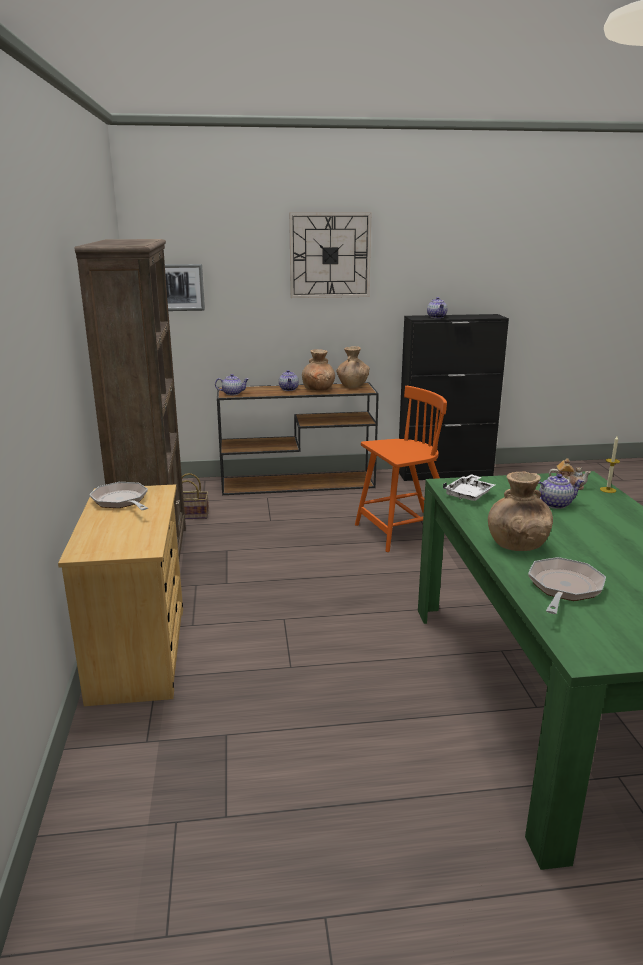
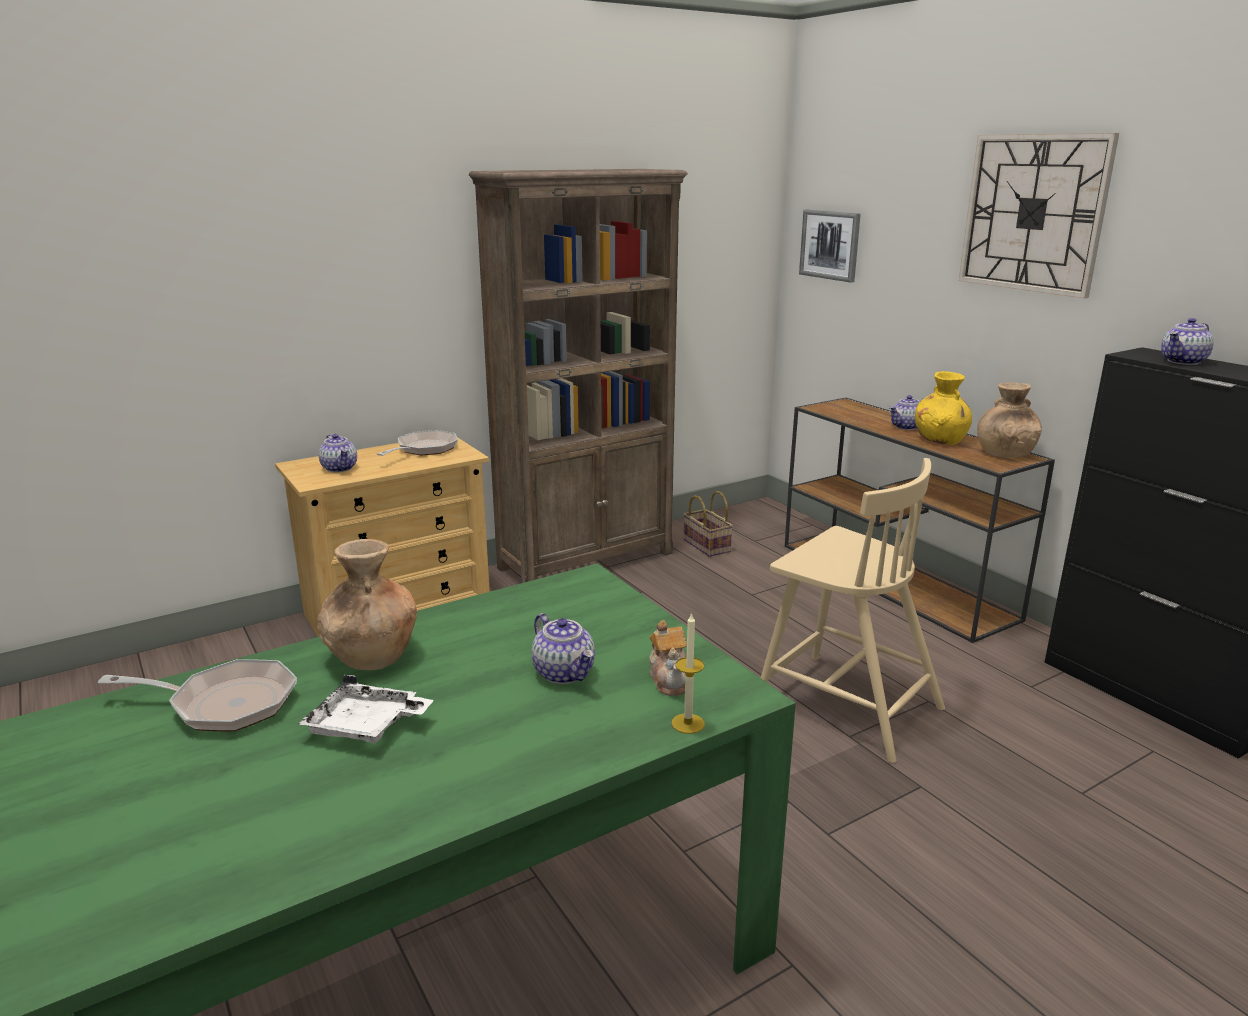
camera: 65 degrees right, 0 degrees up
teapot [215,374,249,395] -> teapot moved to [319,434,357,473]
brown vase [302,349,335,391] -> yellow vase [915,371,972,445]
orange chair [355,386,447,552] -> beige chair [761,458,945,763]
white tray [443,474,495,501] -> white tray moved to [298,675,434,743]

